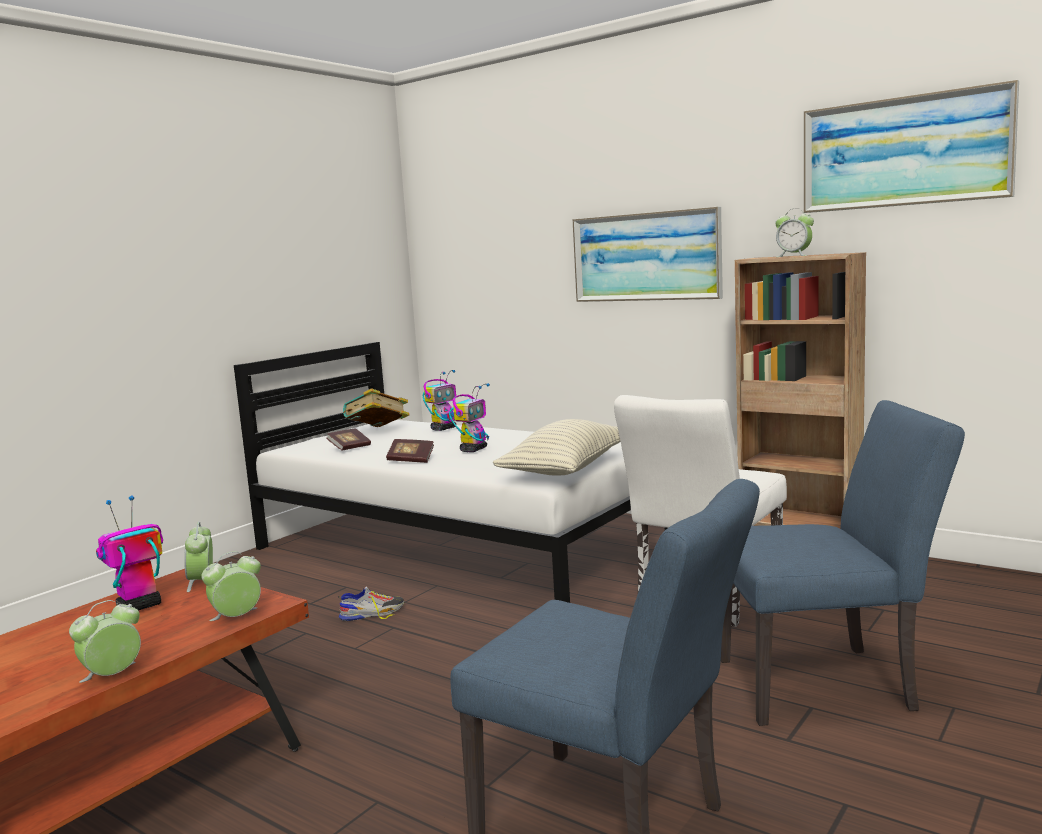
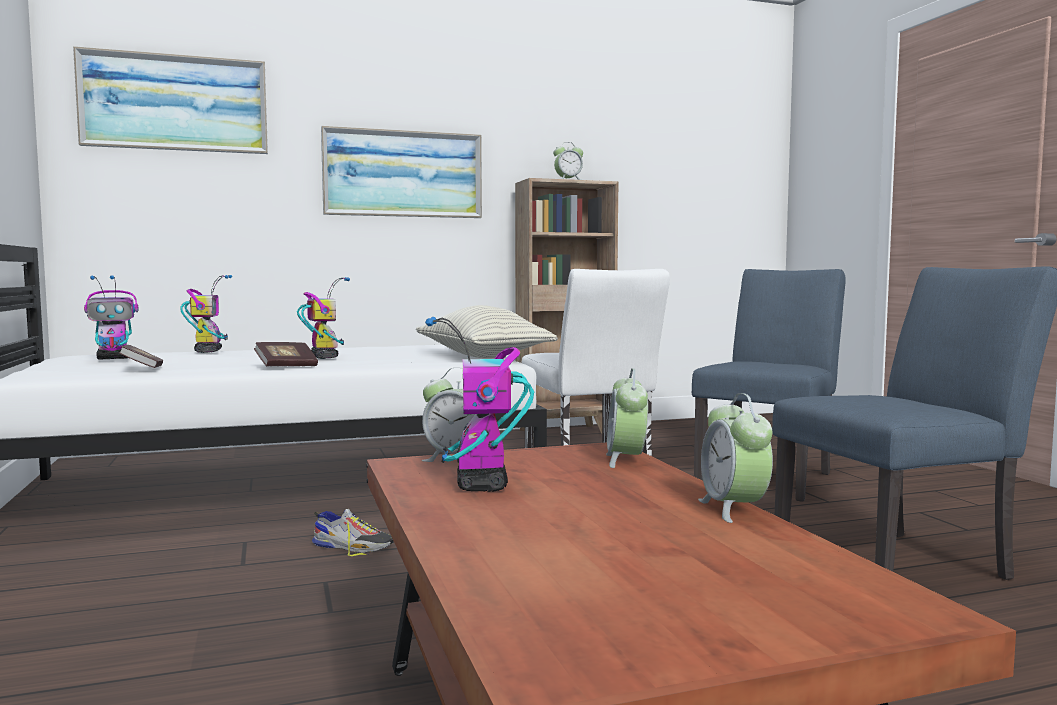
camera: 55 degrees left, 5 degrees down
shoe [338,586,404,621] -> shoe turned 90 degrees clockwise [312,509,394,556]
book [343,388,409,427] -> toy robot [84,275,139,359]
picture [804,80,1019,213] -> picture moved to [73,46,268,154]

